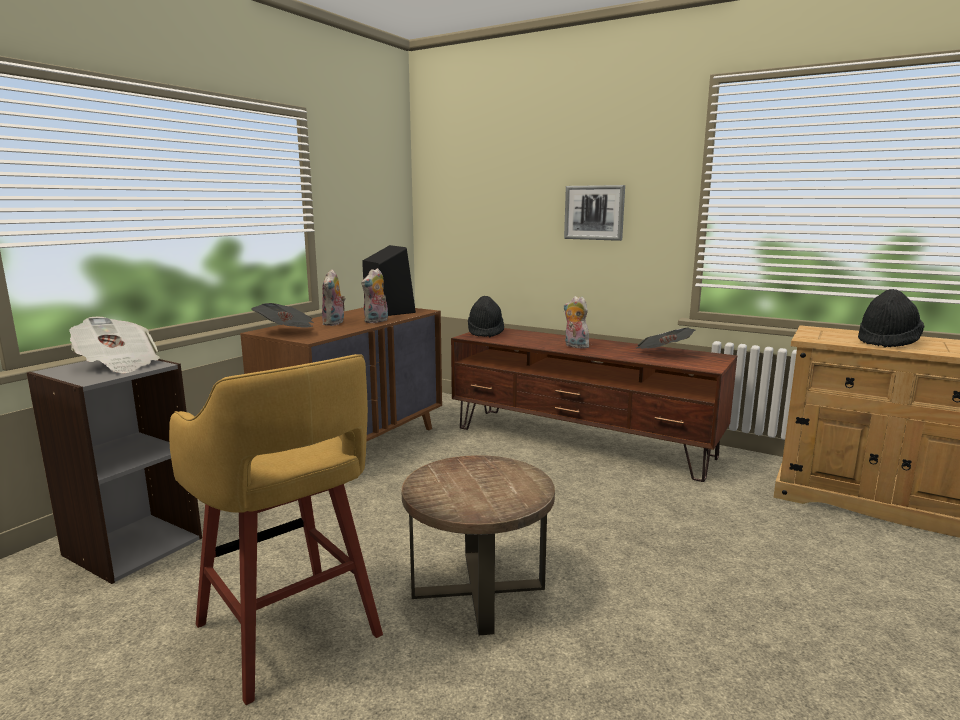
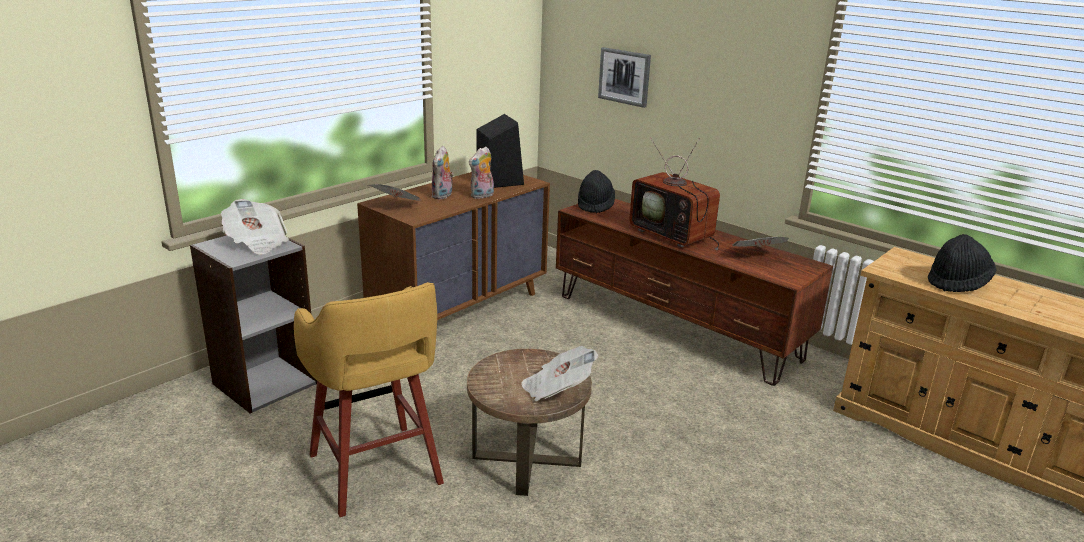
camera: 10 degrees right, 10 degrees up
picture [564,185,625,241] -> picture moved to [598,47,651,108]
plush toy [564,296,589,348] -> television [629,137,720,250]
none -> newspaper [521,346,598,401]

